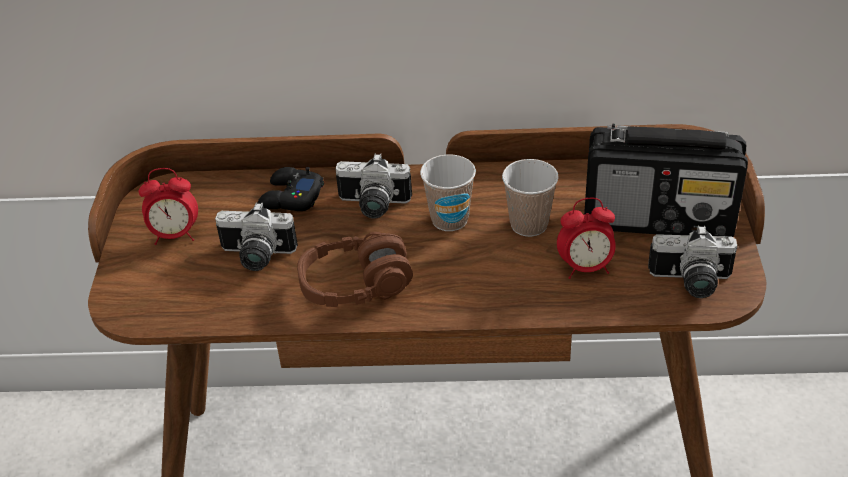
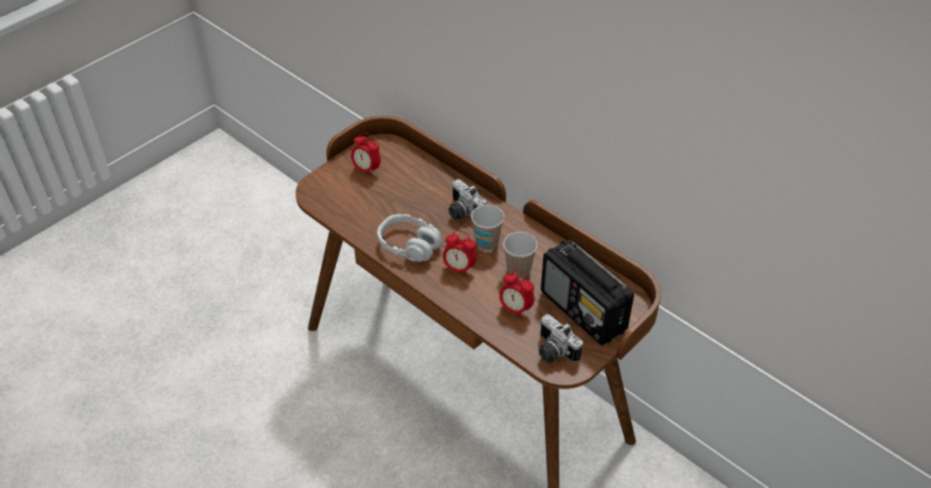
camera: 40 degrees right, 5 degrees up
camera [215,202,298,271] -> none
black game controller [257,167,324,211] -> none
brown headphones [297,232,413,307] -> grey headphones [377,214,442,262]
none -> alarm clock [443,230,477,277]

